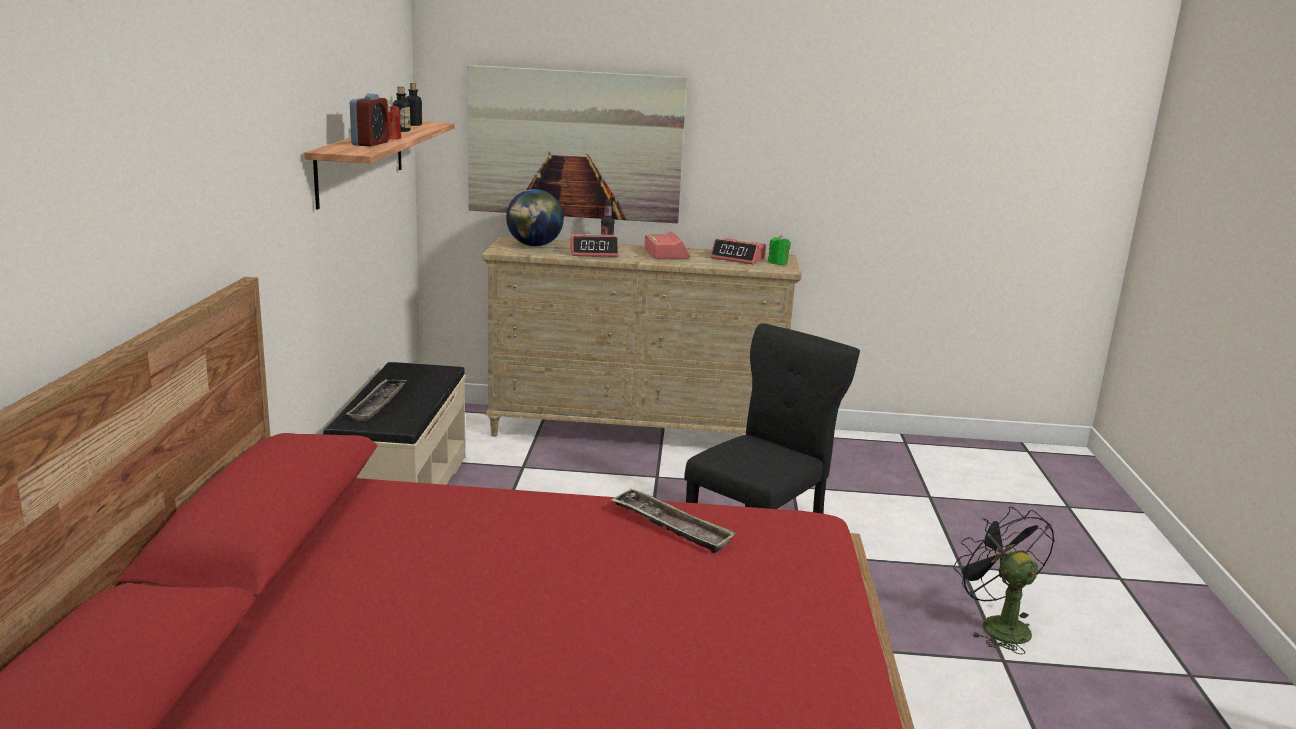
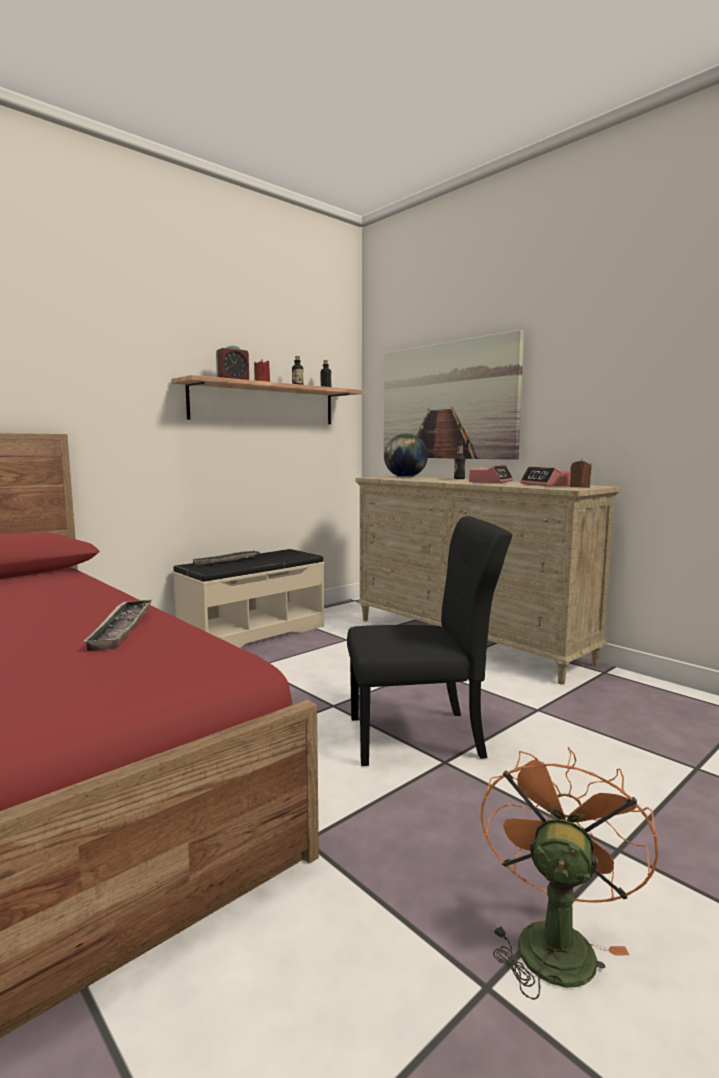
camera: 45 degrees right, 10 degrees down
alarm clock [570,234,619,257] -> none
green candle [768,235,791,265] -> brown candle [570,459,592,488]
black fan [953,507,1055,654] -> orange fan [481,747,659,1000]

